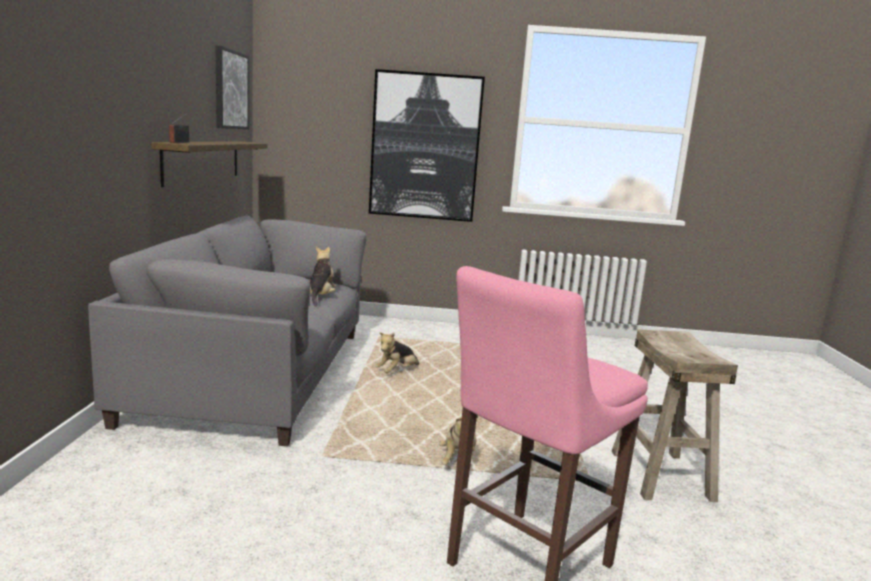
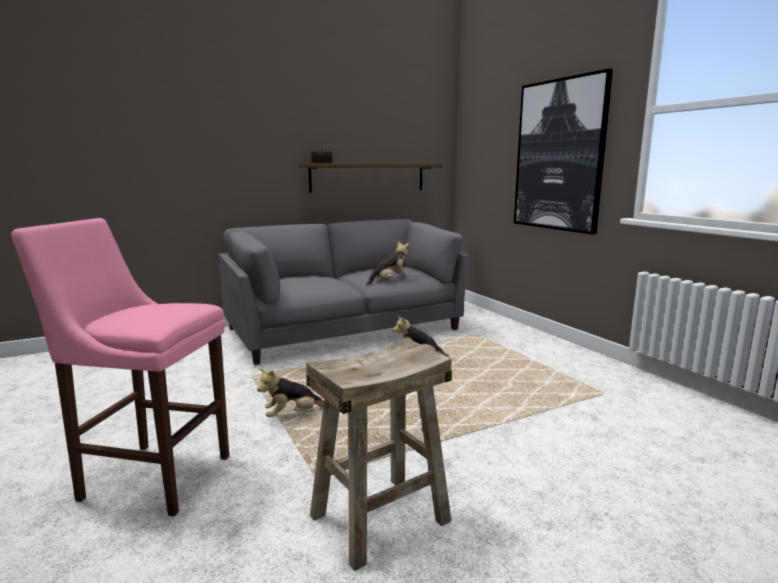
camera: 60 degrees right, 0 degrees up
picture [216,45,249,129] -> none

